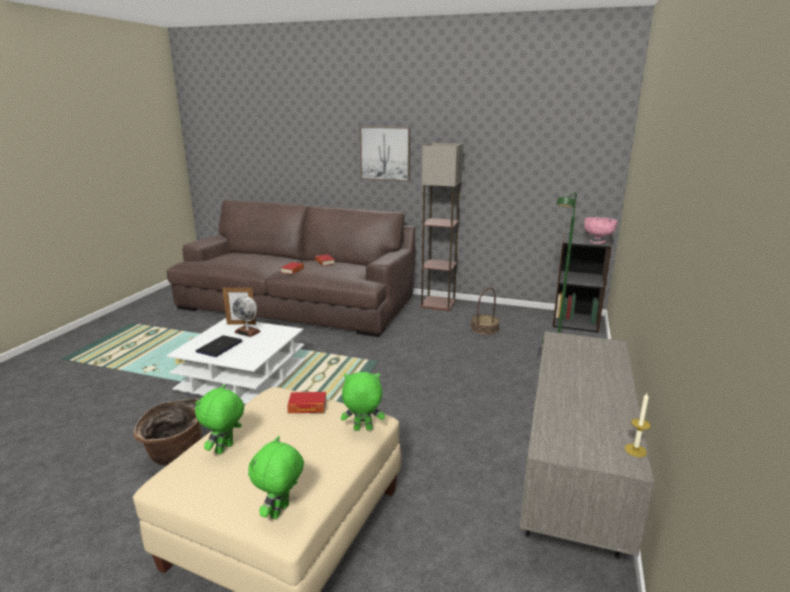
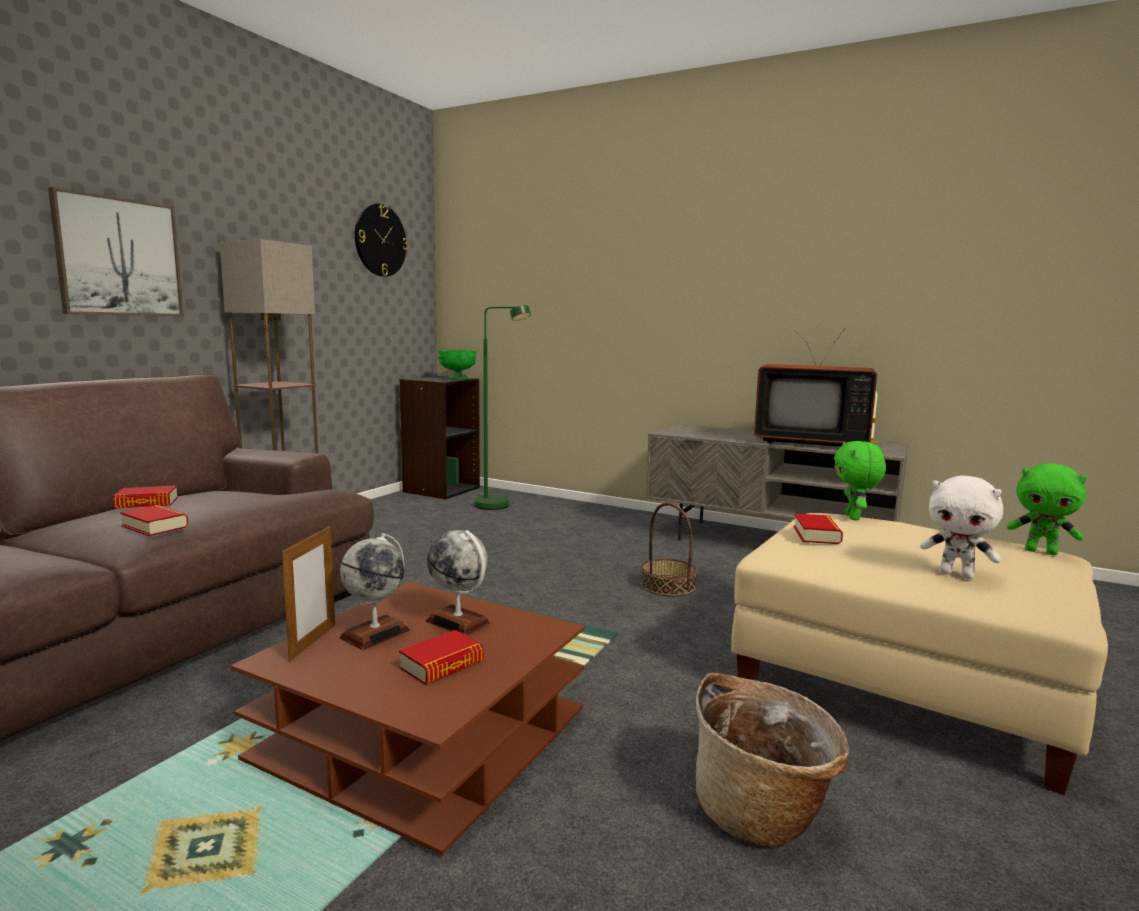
camera: 80 degrees left, 10 degrees down
white coffee table [167,318,305,404] -> brown coffee table [231,582,585,855]
green plush toy [195,384,244,454] -> white plush toy [920,476,1004,579]
laptop [196,335,243,357] -> book [399,630,484,685]
basket [471,287,500,335] -> basket moved to [641,502,697,596]
pink bowl [584,217,618,244] -> green bowl [438,350,476,379]
none -> wall clock [355,204,408,277]
none -> globe [426,530,490,635]
none -> television [754,328,877,447]

